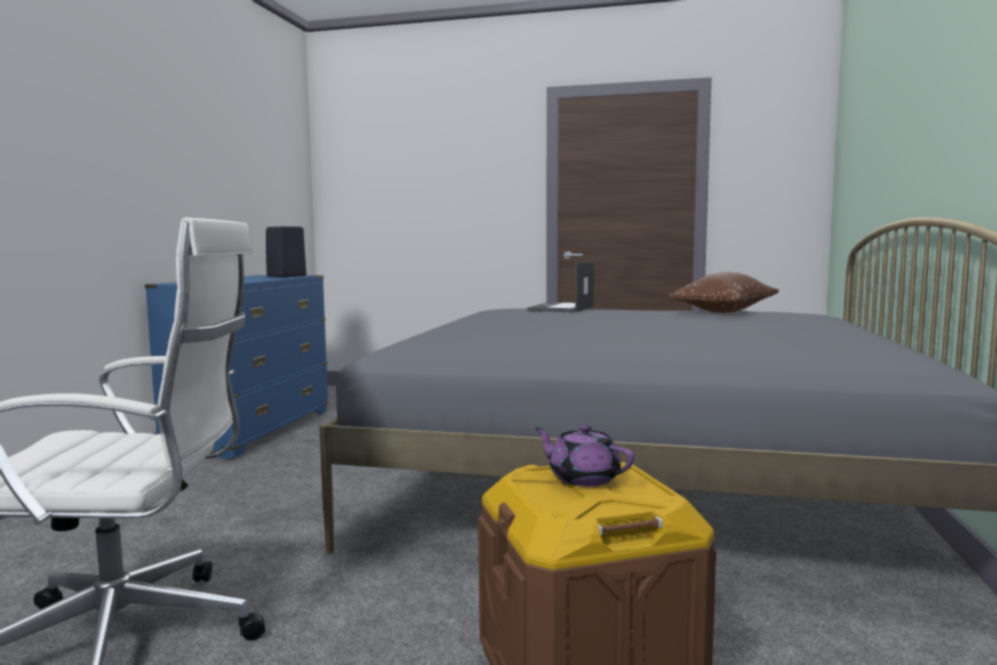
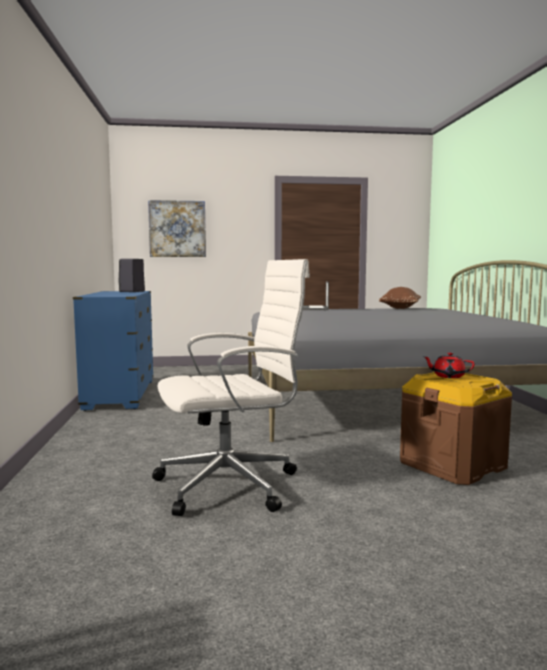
camera: 20 degrees left, 0 degrees up
purple teapot [534,425,634,487] -> red teapot [422,352,475,378]
none -> picture [148,200,206,257]

